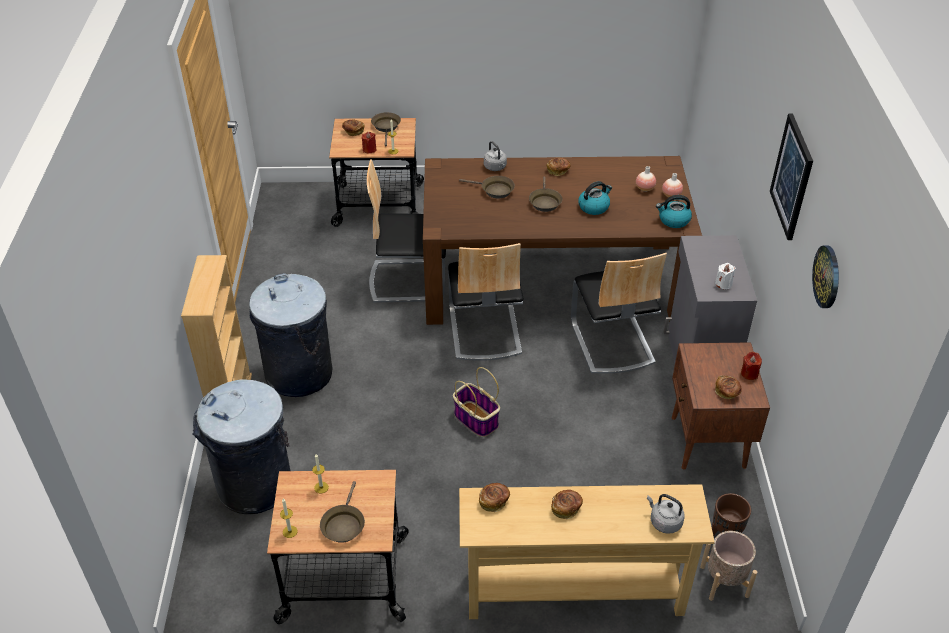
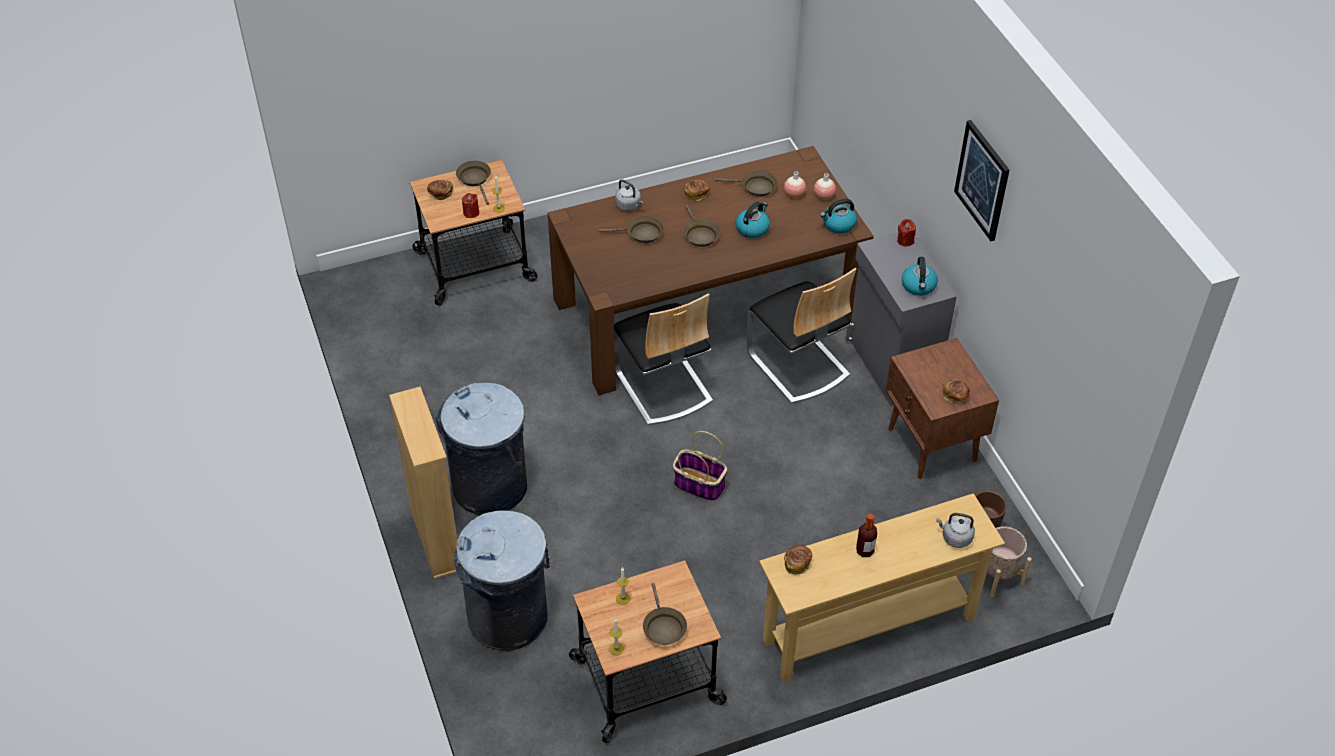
camera: 20 degrees left, 5 degrees up
chair [367,159,446,303] -> none
bread [551,490,583,519] -> bottle [856,514,877,557]
white candle [715,263,736,289] -> kettle [902,257,938,296]
red candle [741,352,762,380] -> red candle moved to [897,219,916,246]
wall clock [812,245,839,308] -> none
none -> brown frying pan [715,170,777,197]

